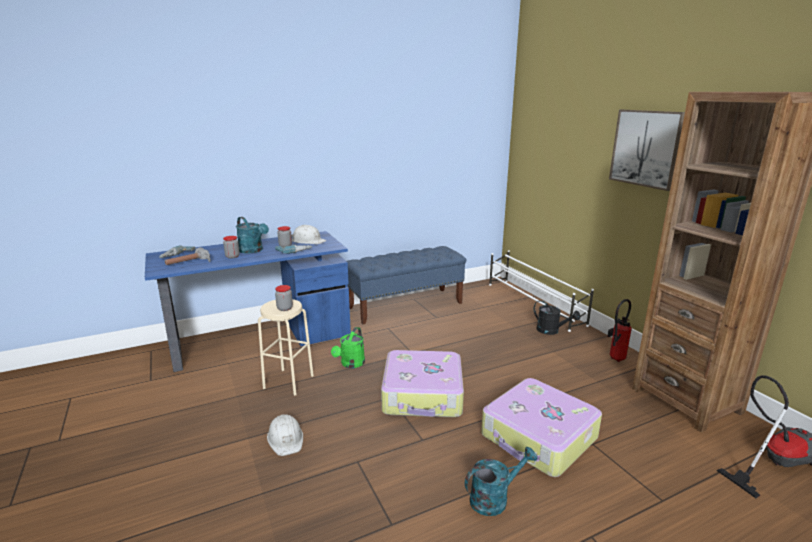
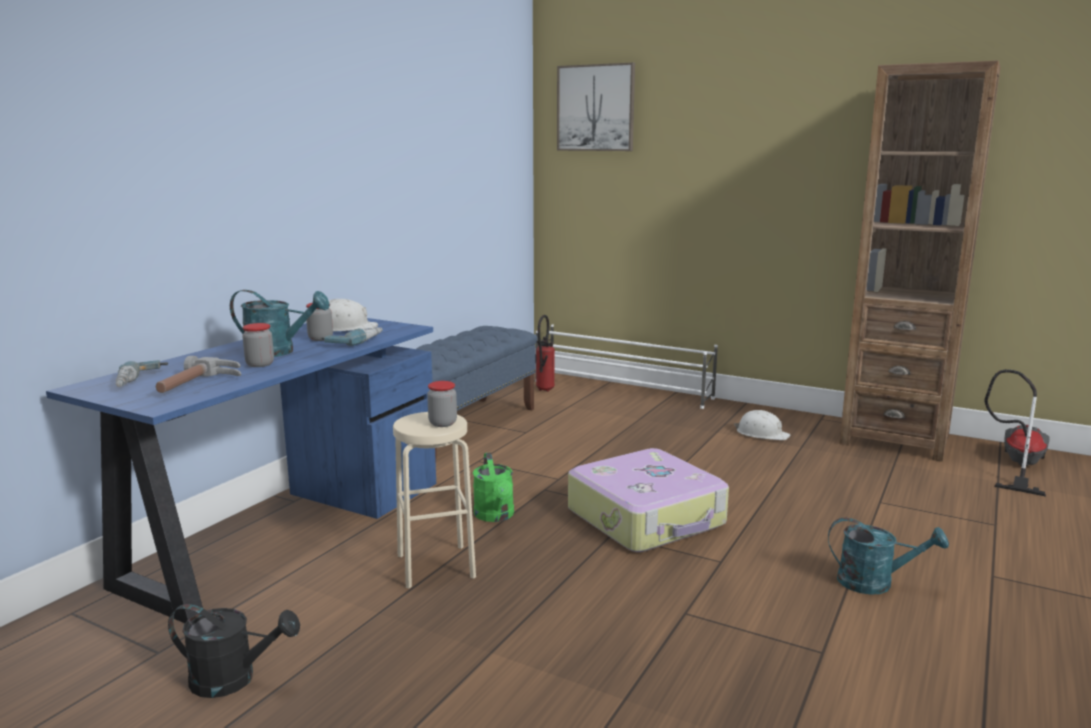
camera: 35 degrees left, 5 degrees down
white hard hat [267,414,303,456] -> white hard hat moved to [734,410,791,440]
turquoise watering can [465,447,538,516] -> turquoise watering can turned 75 degrees clockwise [828,518,949,595]
suitcase [481,378,602,477] -> none
black watering can [534,300,581,335] -> black watering can moved to [168,604,300,698]
fire extinguisher [607,299,632,362] -> fire extinguisher moved to [535,315,555,392]
picture [609,110,685,191] -> picture moved to [557,62,635,151]

